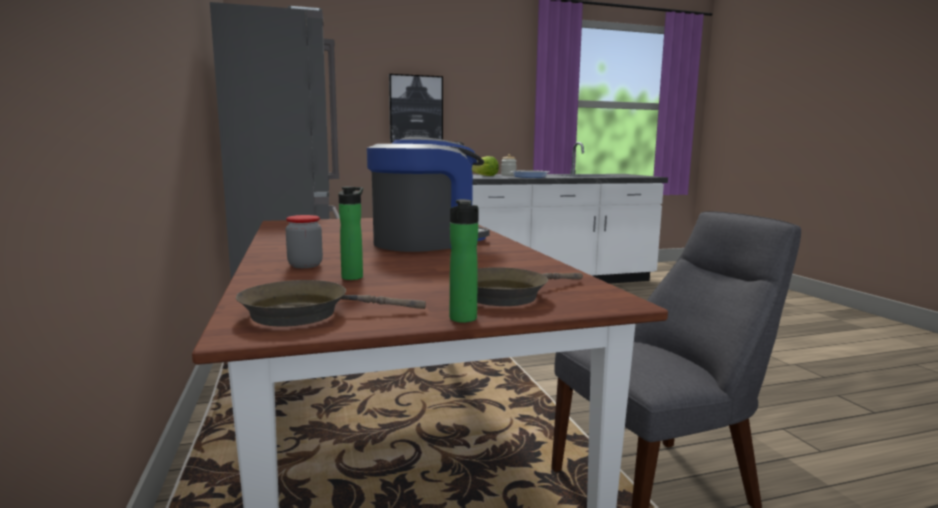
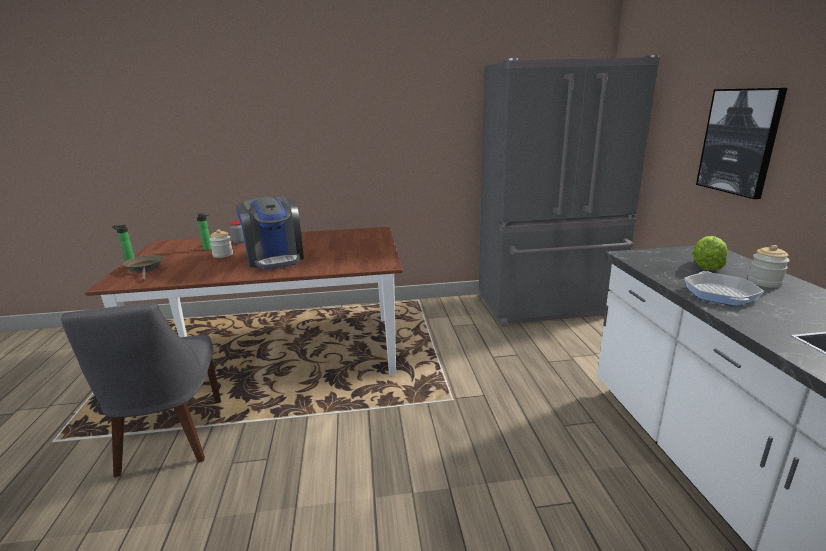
camera: 100 degrees right, 10 degrees up
brown frying pan [236,280,426,327] -> none
none -> jar [209,229,233,258]

